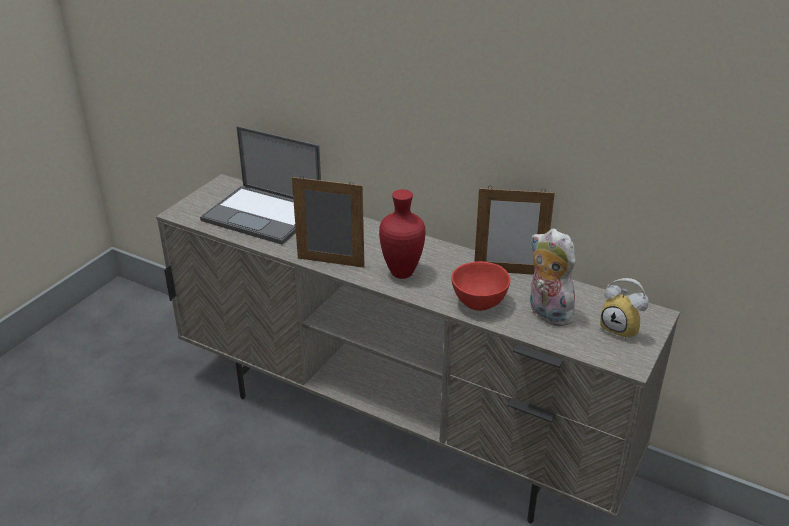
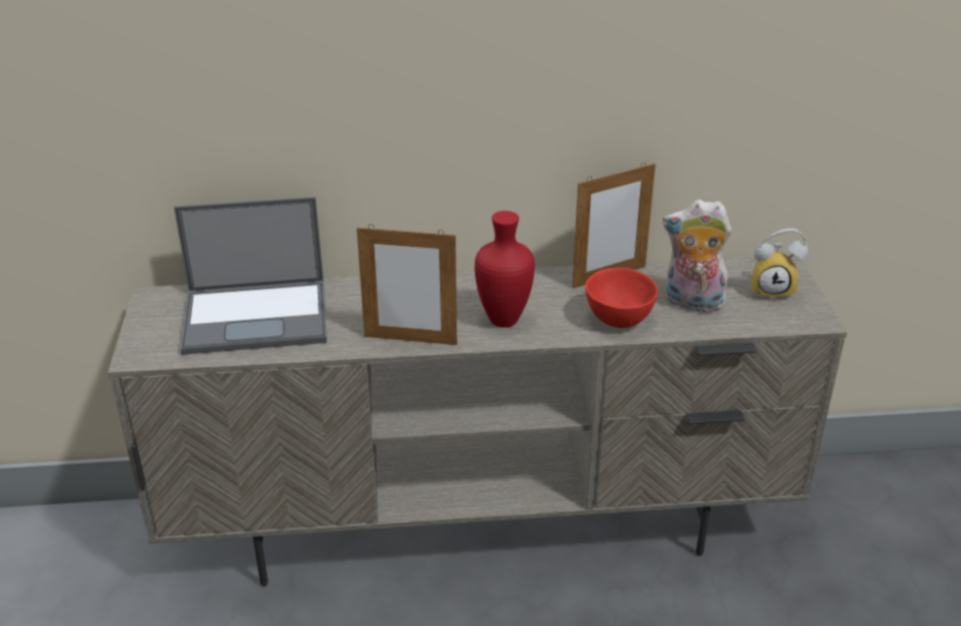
camera: 35 degrees left, 0 degrees up
picture frame [292,176,364,268] -> picture frame turned 150 degrees counterclockwise [357,224,457,345]

